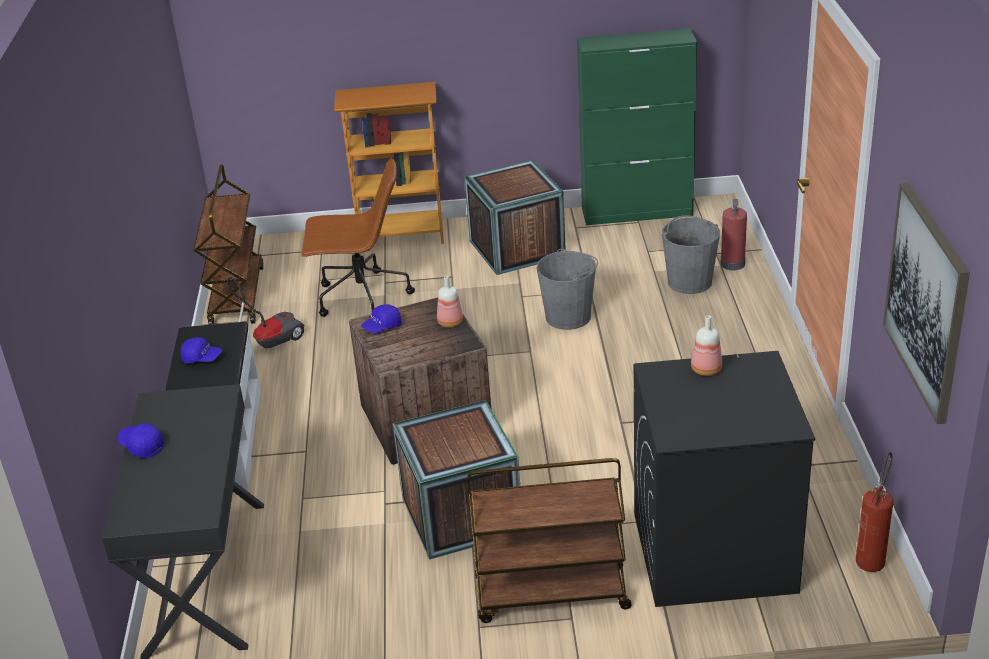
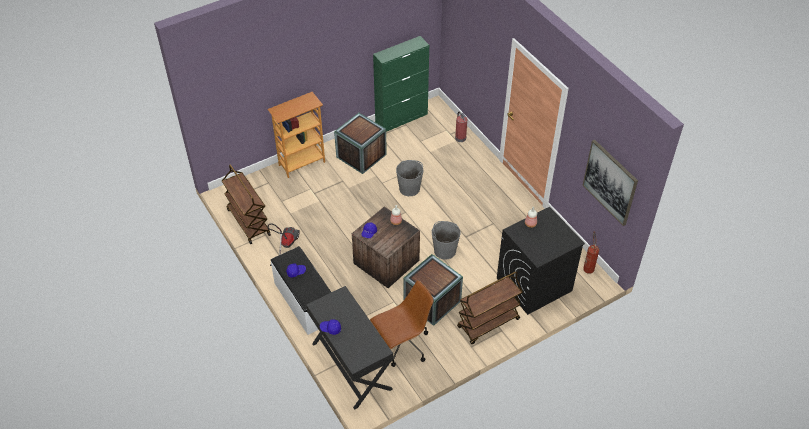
camera: 30 degrees left, 15 degrees up
brown office chair [301,157,415,317] -> brown office chair moved to [370,280,434,367]
grey bucket [662,215,720,294] -> grey bucket moved to [432,221,461,260]

